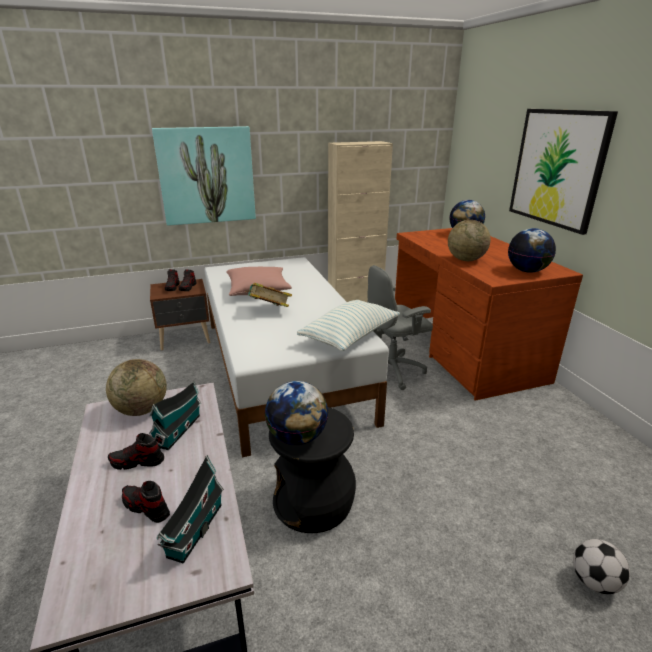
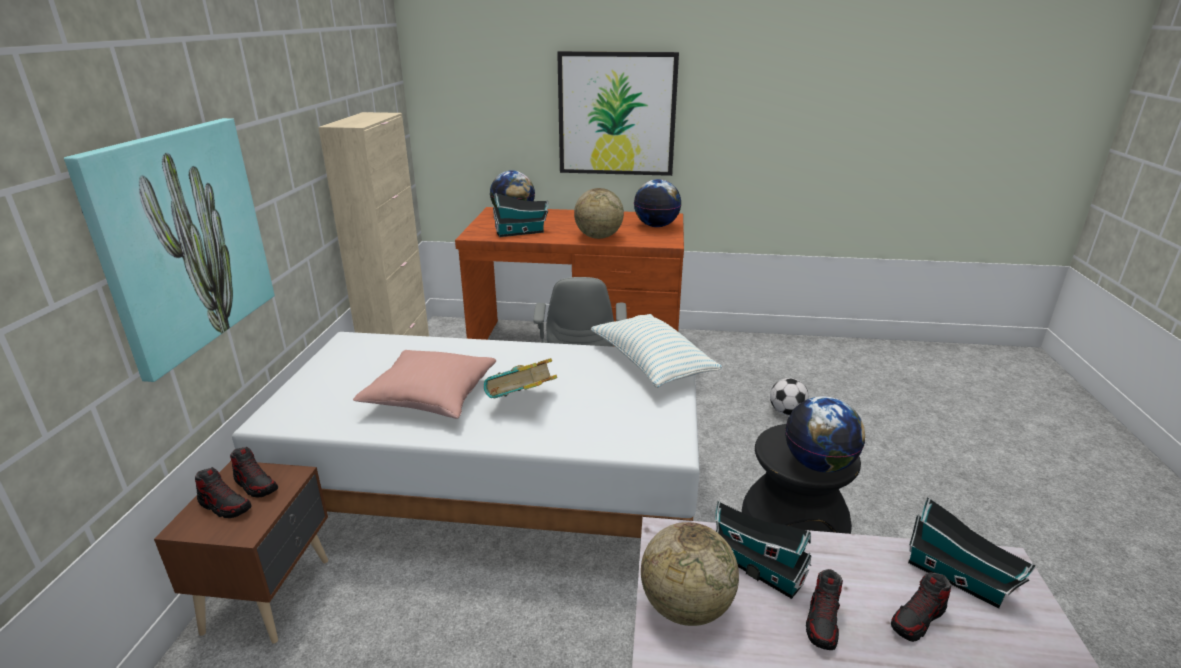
camera: 65 degrees left, 0 degrees up
football [573,539,630,594] -> football moved to [770,378,809,416]
none -> toy house [493,193,549,237]

